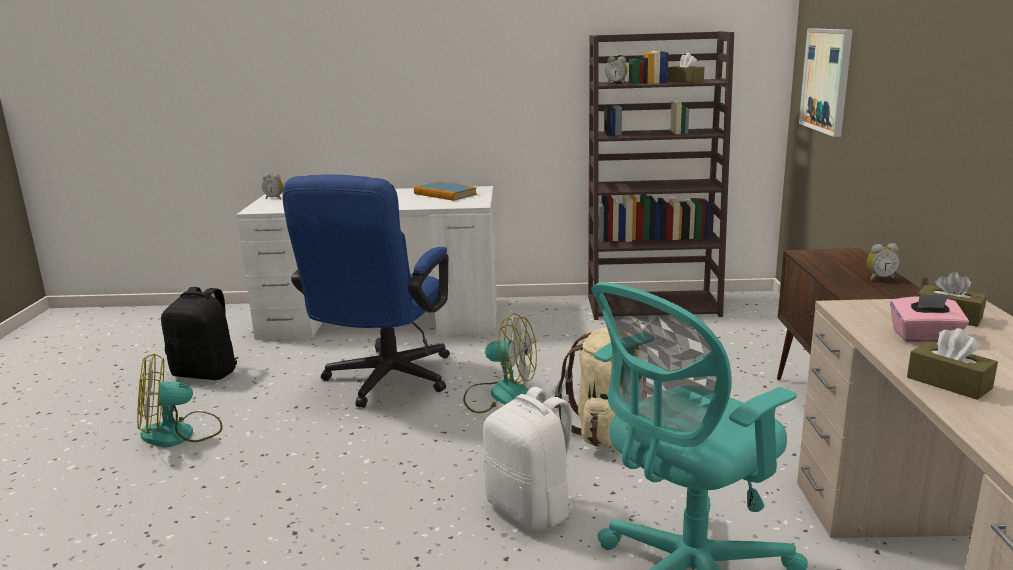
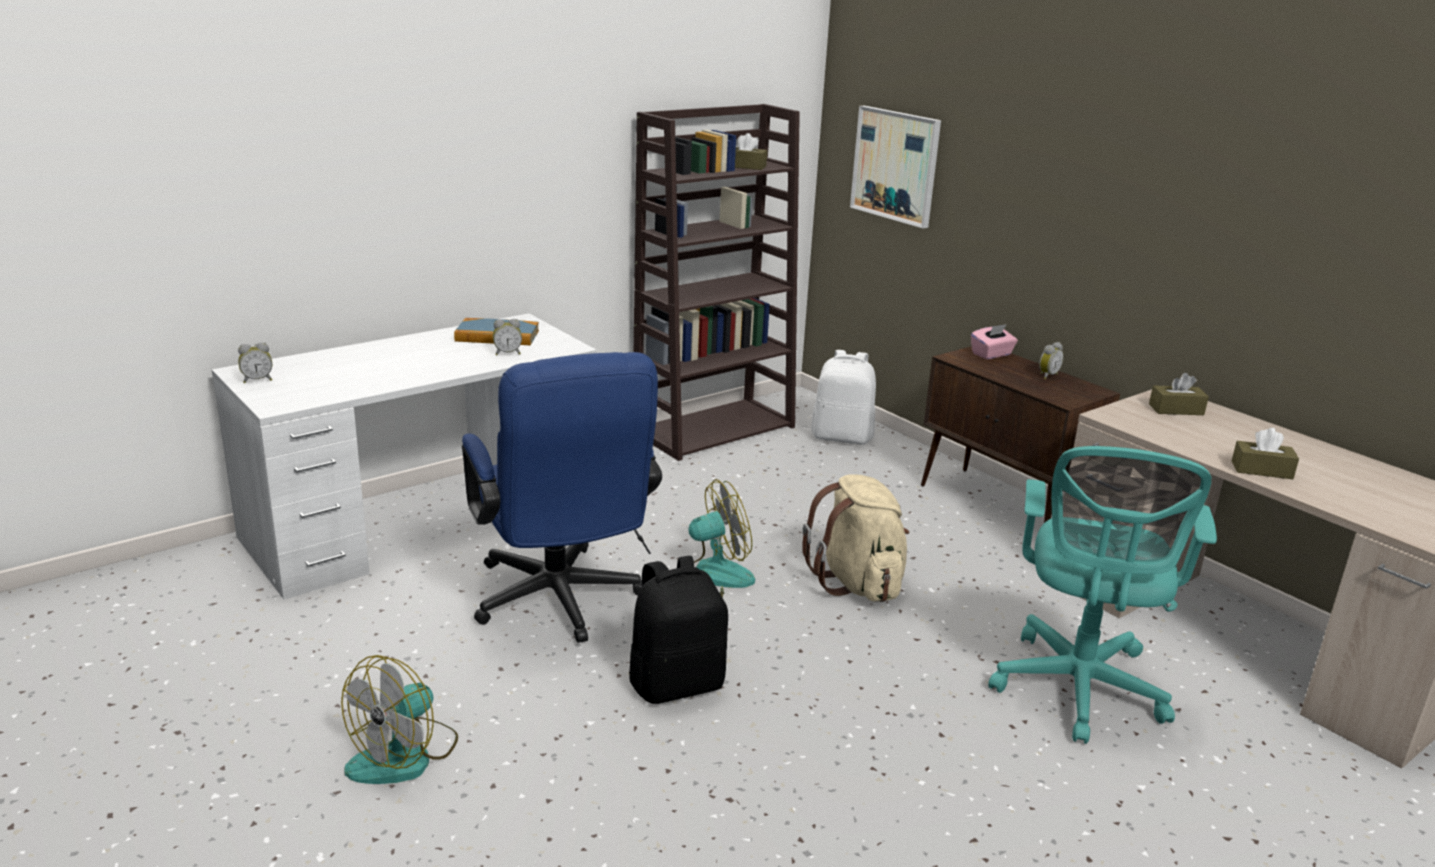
camera: 40 degrees left, 5 degrees up
black backpack [161,287,239,380] -> black backpack moved to [629,556,728,704]
white backpack [483,387,581,531] -> white backpack moved to [811,350,876,445]
alarm clock [605,56,628,84] -> alarm clock moved to [493,319,522,355]
pink tissue box [890,294,969,342] -> pink tissue box moved to [971,324,1018,360]

